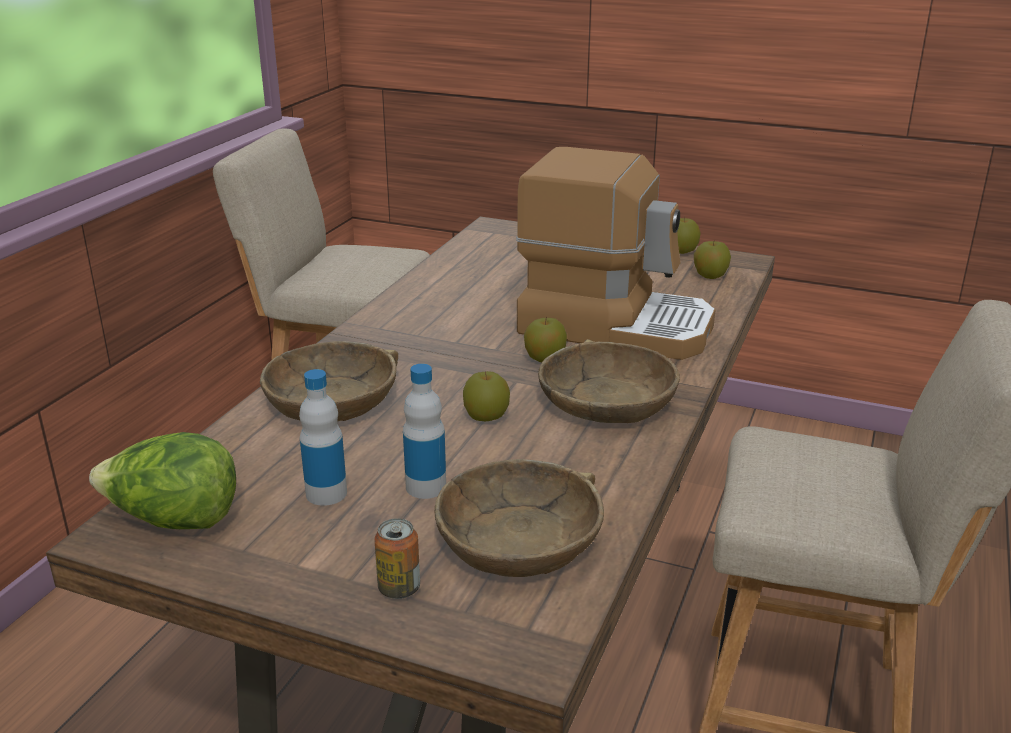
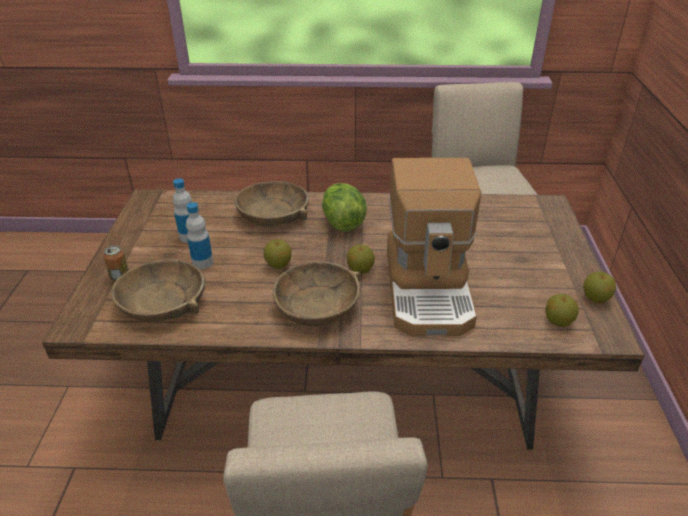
camera: 70 degrees right, 10 degrees up
lettuce [89,432,236,529] -> lettuce moved to [322,183,367,232]

